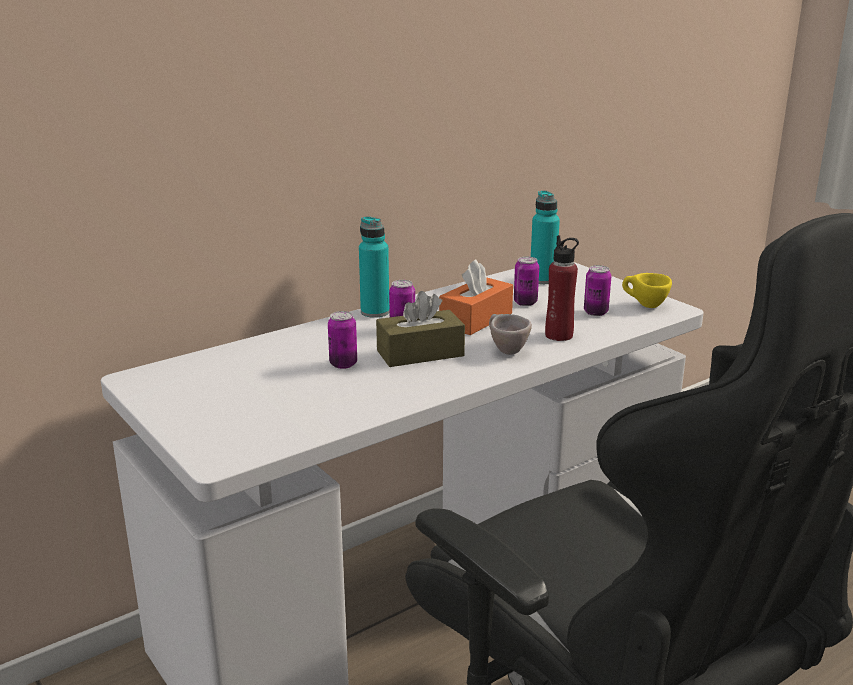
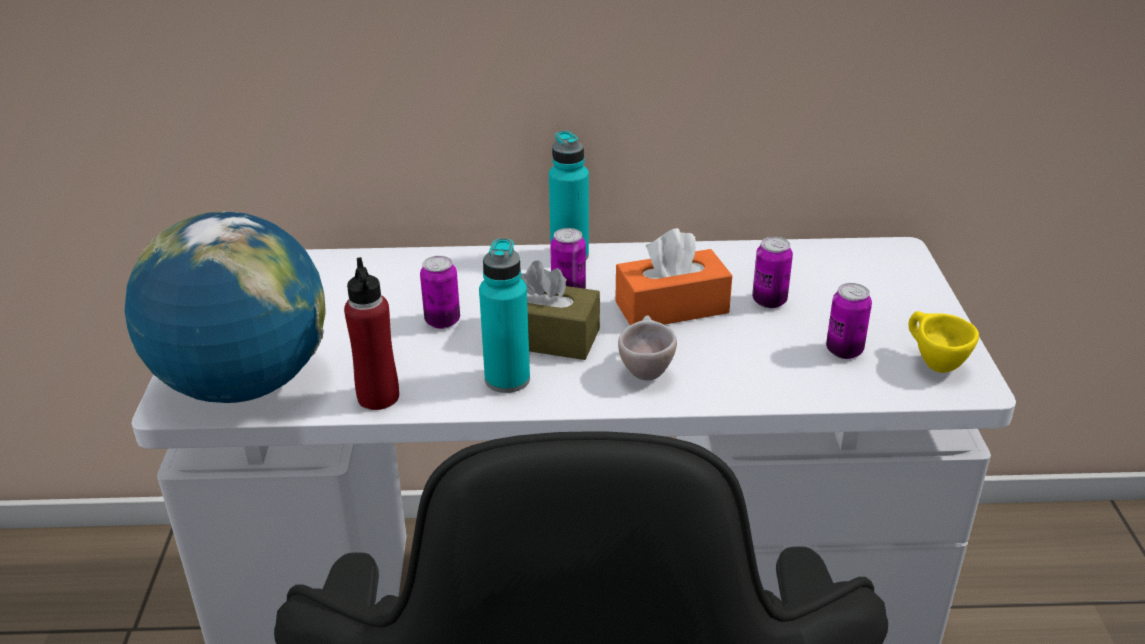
camera: 35 degrees right, 10 degrees up
turquoise bottle [531,190,560,284] -> turquoise bottle moved to [479,238,530,393]
red bottle [545,235,579,341] -> red bottle moved to [344,257,399,410]
none -> globe [125,211,326,403]

